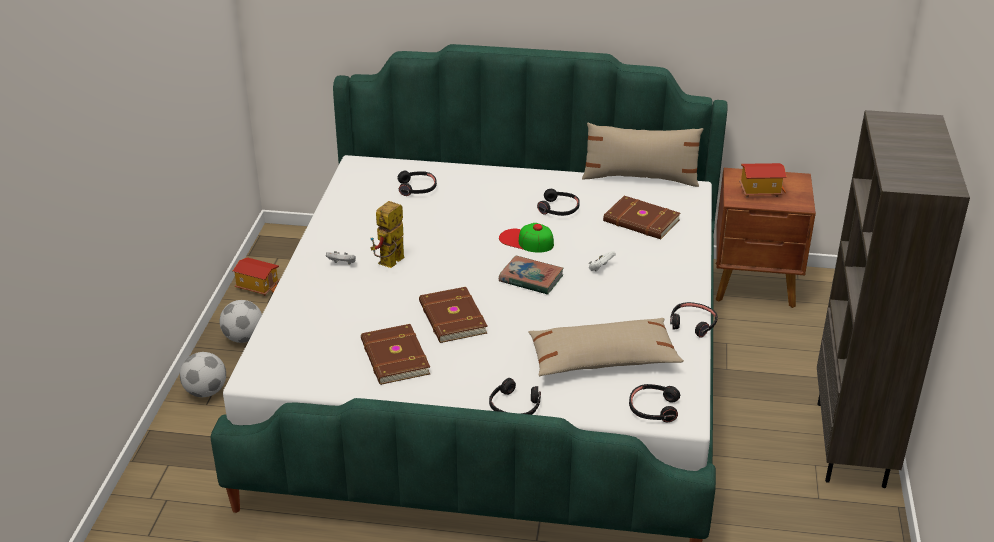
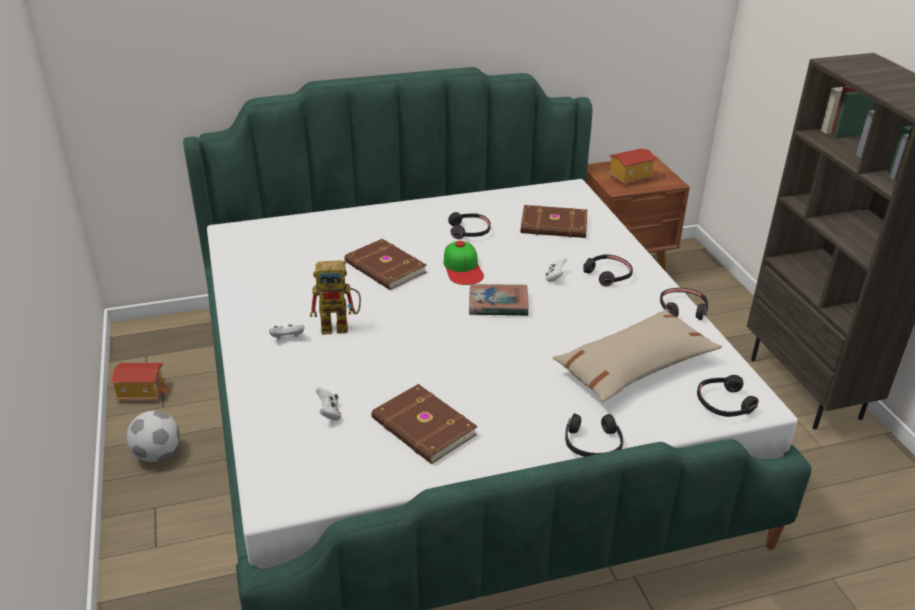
camera: 25 degrees left, 0 degrees up
football [180,352,226,397] -> none
toy robot [370,201,404,268] -> toy robot turned 105 degrees counterclockwise [310,260,361,335]
black headphones [397,171,437,196] -> black headphones moved to [583,255,633,287]
brown book [419,287,487,343] -> brown book moved to [344,239,427,290]
cap [499,223,554,253] -> cap turned 105 degrees counterclockwise [444,241,484,285]
beige pillow [582,123,703,187] -> none
none -> white game controller [316,387,341,421]

